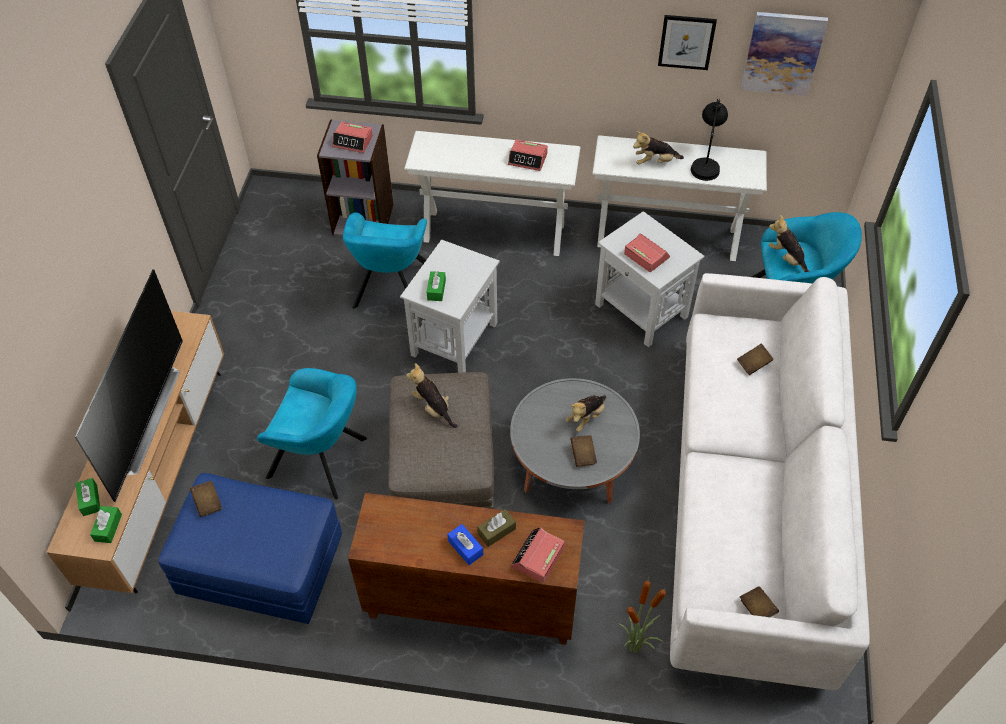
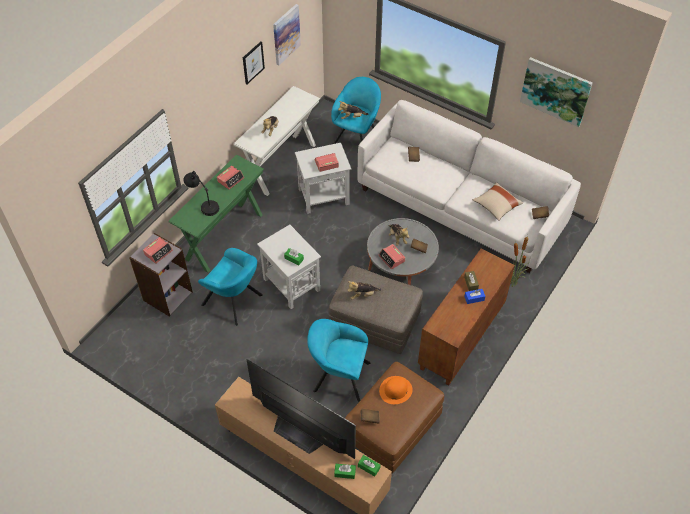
camera: 65 degrees left, 0 degrees up
blue ottoman [159,473,342,624] -> brown ottoman [345,362,444,474]
turquoise armchair [257,368,367,499] -> turquoise armchair turned 120 degrees counterclockwise [307,319,370,402]
white console table [404,131,581,256] -> green console table [168,155,264,273]
alarm clock [510,527,565,583] -> alarm clock moved to [378,244,405,269]
black table lamp [691,99,728,181] -> black table lamp moved to [183,171,219,216]
none -> orange hat [379,376,413,404]
none -> beige pillow [473,182,523,221]
none -> picture [520,57,592,127]

